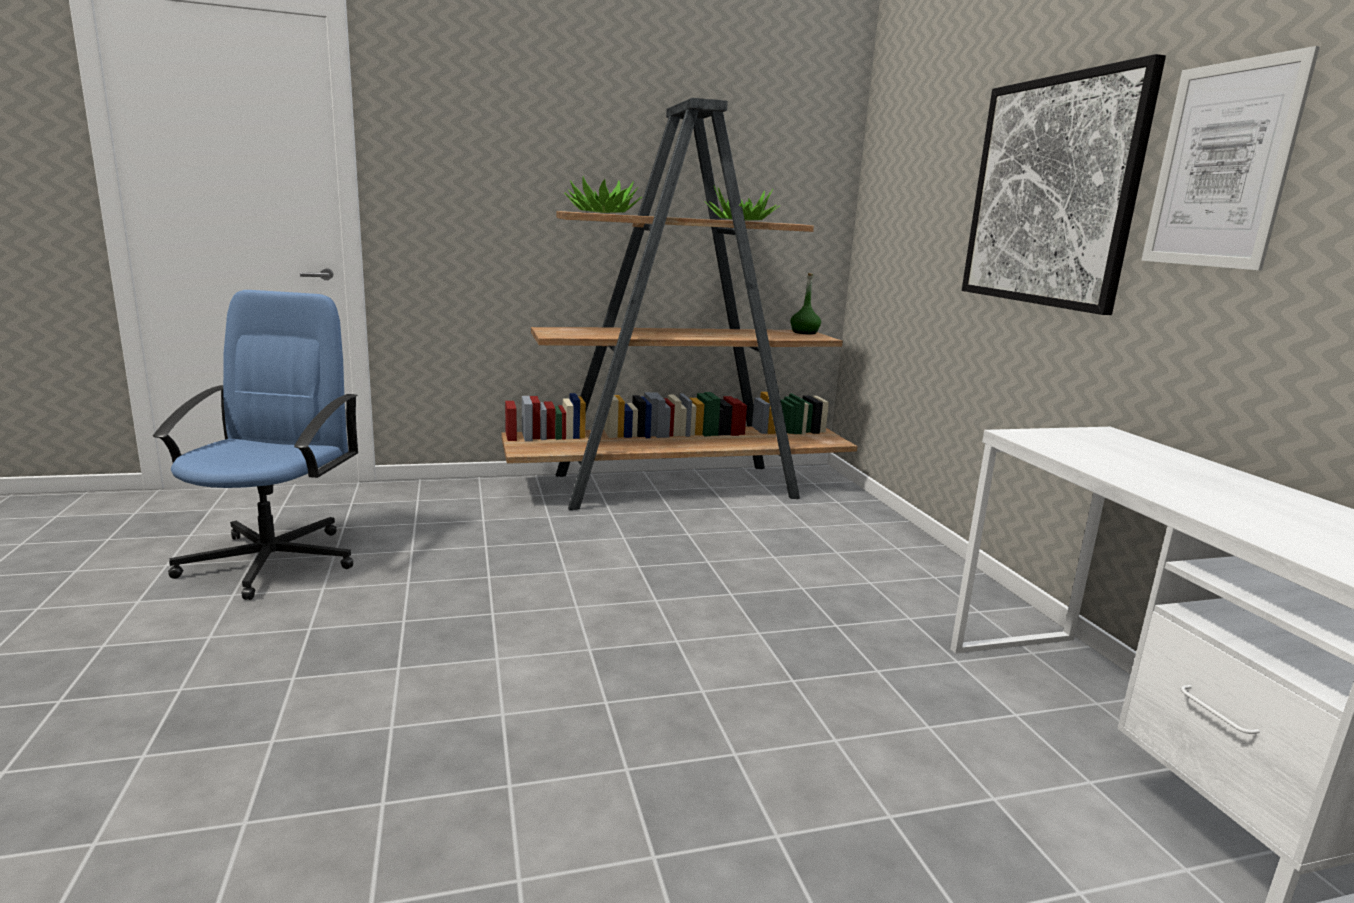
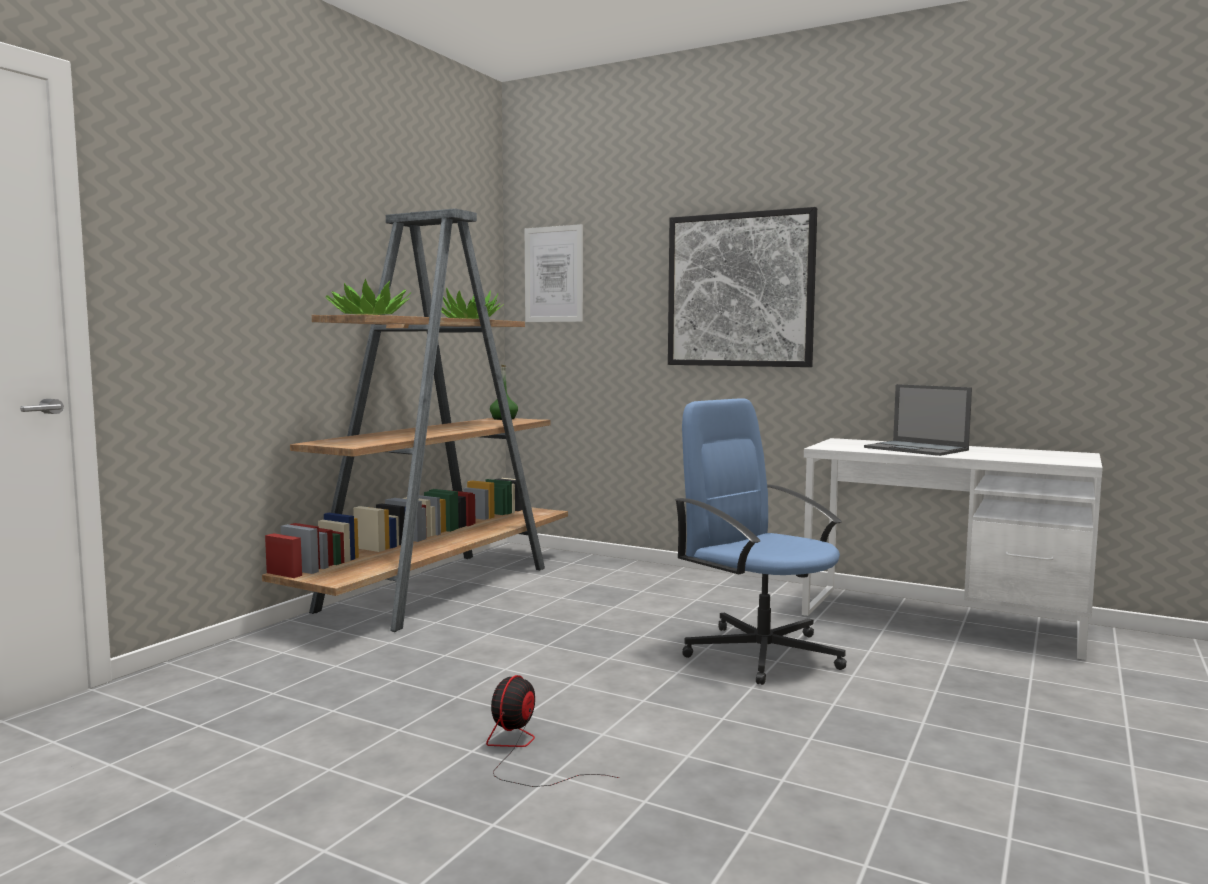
camera: 45 degrees left, 10 degrees down
blue office chair [153,290,358,600] -> blue office chair moved to [674,398,847,685]
picture [1141,46,1320,271] -> picture moved to [525,224,583,322]
none -> fan [486,675,619,787]
none -> laptop [864,384,972,456]

